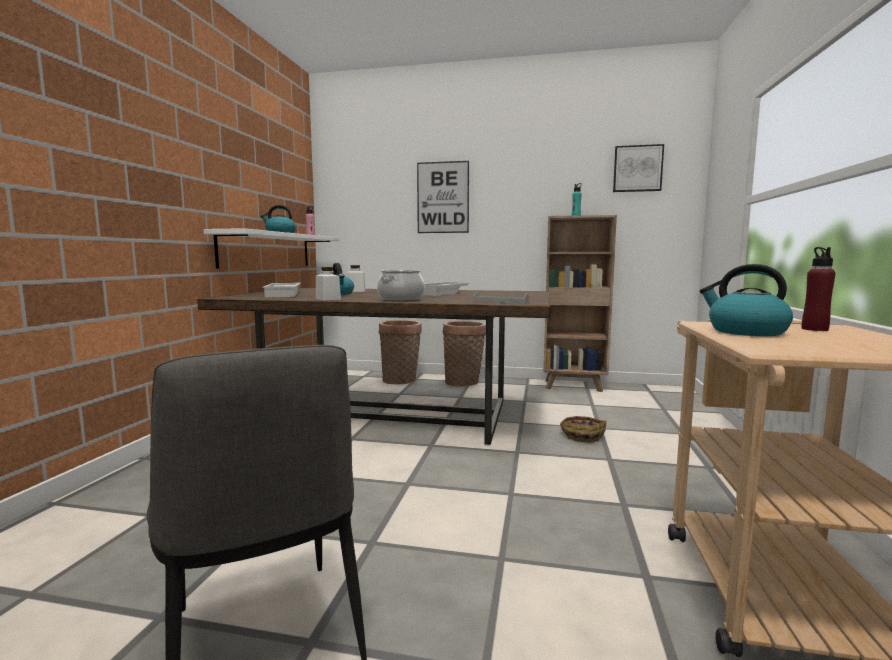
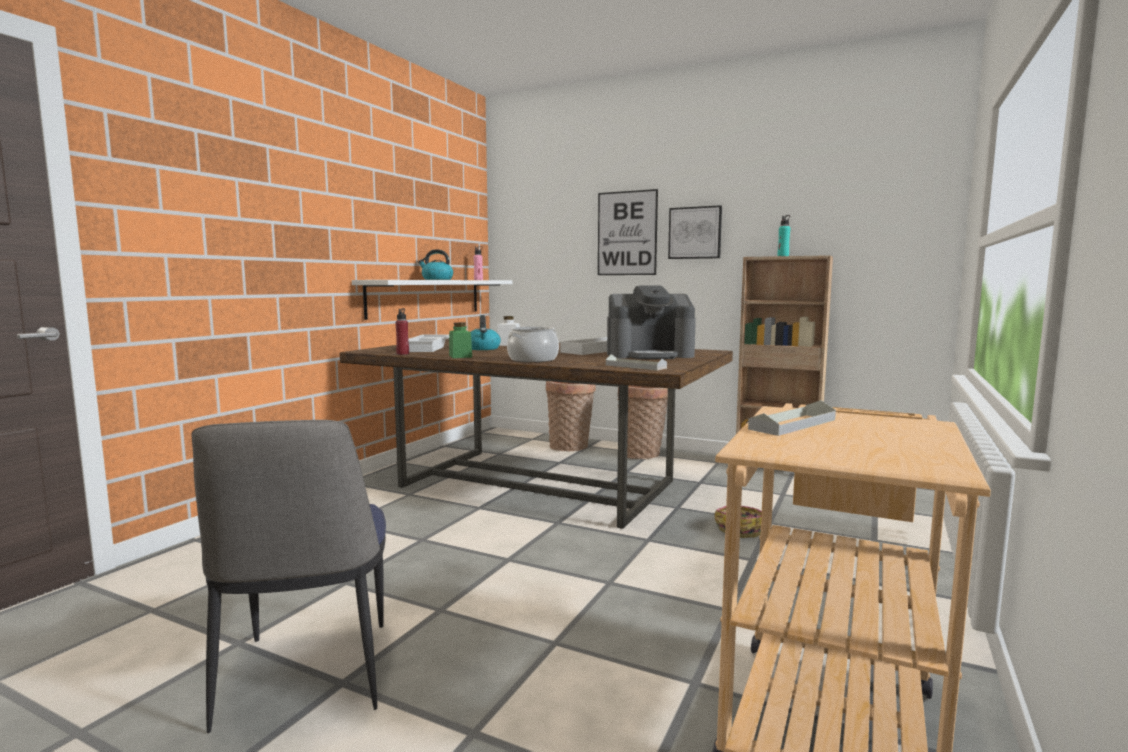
camera: 15 degrees right, 0 degrees up
white jar [316,267,341,300] -> green jar [449,322,472,358]
picture [613,144,664,192] -> picture moved to [668,205,722,259]
kettle [700,264,793,336] -> grey tray [748,400,836,436]
red bottle [802,247,836,331] -> red bottle moved to [395,308,409,355]
none -> coffee machine [607,285,696,359]

